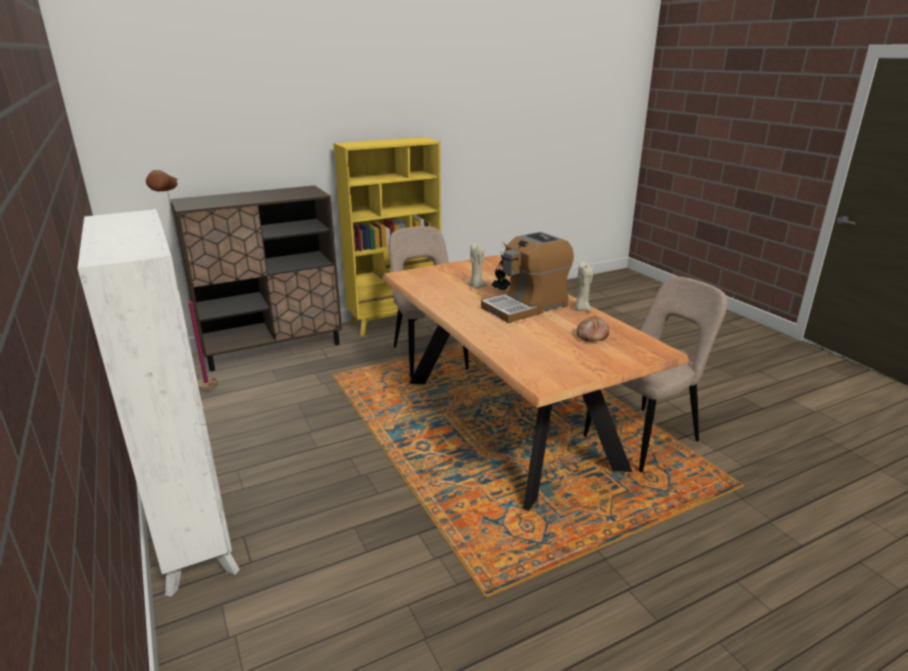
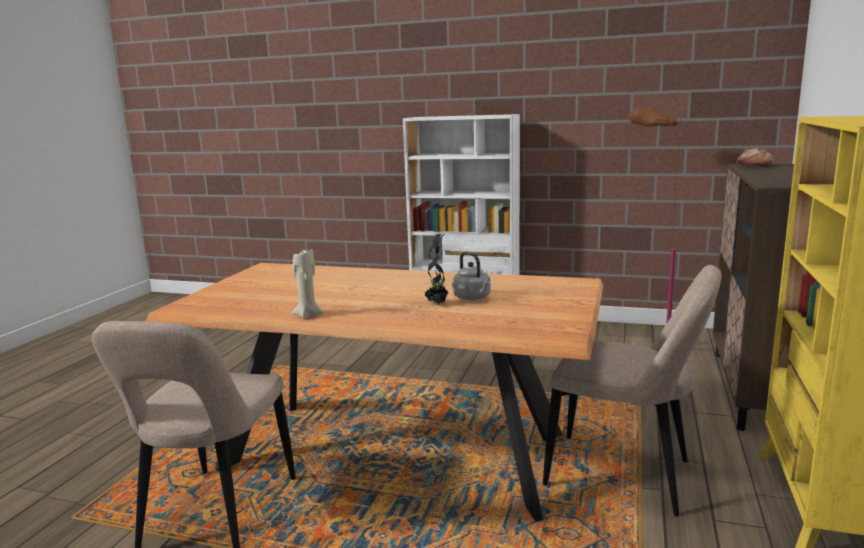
camera: 135 degrees right, 10 degrees down
beige candle [466,243,487,288] -> grey kettle [452,251,491,300]
coffee machine [481,232,574,323] -> none
bread [576,316,609,342] -> bread moved to [736,148,773,166]

